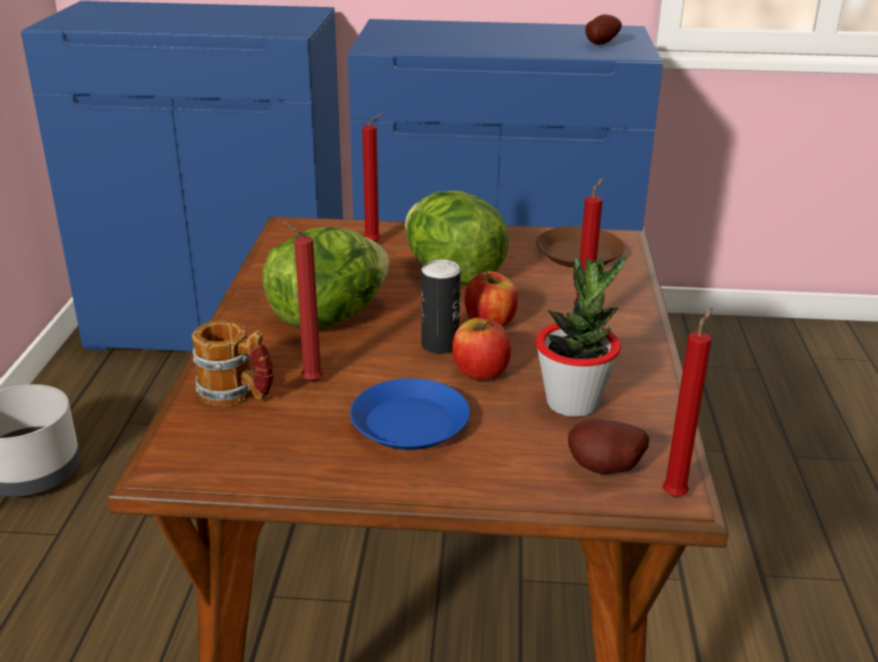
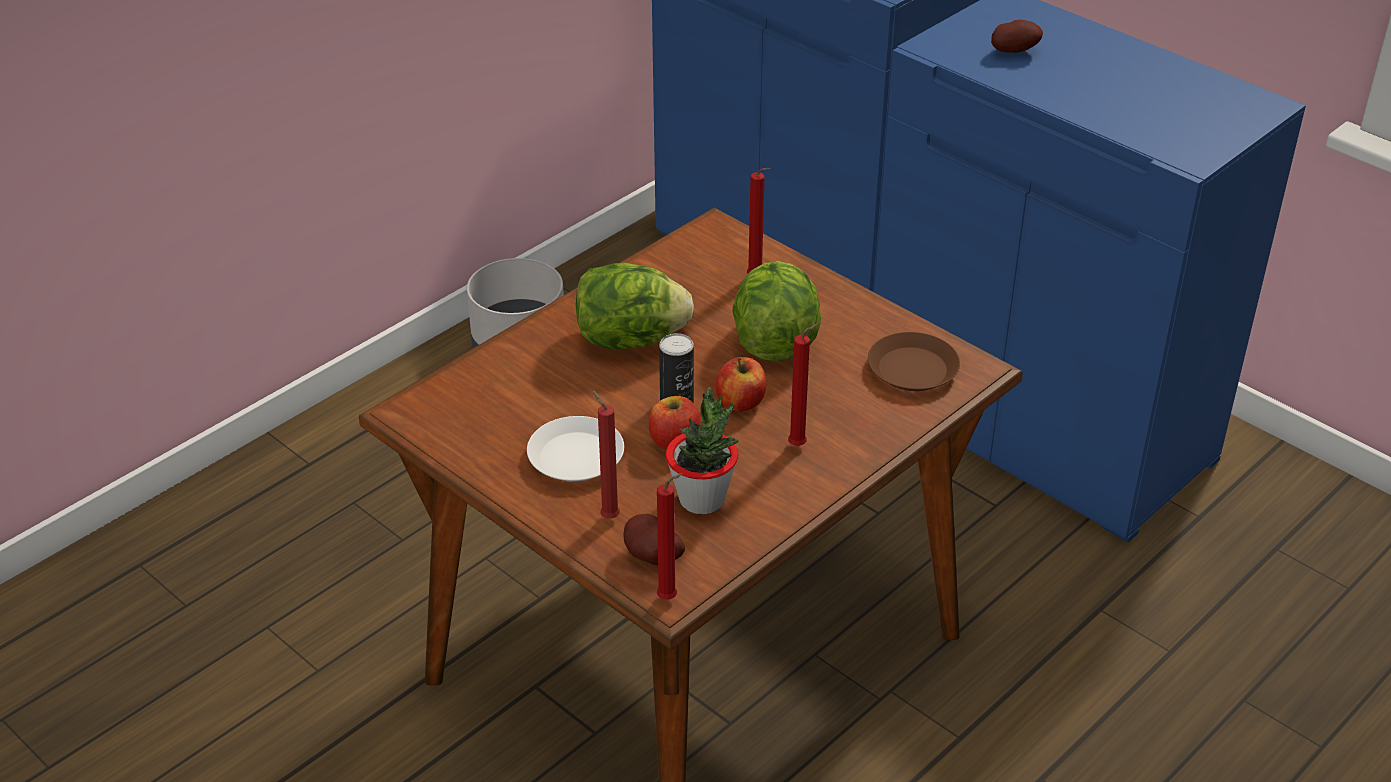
camera: 40 degrees right, 10 degrees up
mug [192,320,274,406] -> none
red candle [283,221,323,382] -> red candle moved to [593,390,620,518]
blue plate [350,378,470,450] -> white plate [527,416,624,482]
potato [585,15,622,45] -> potato moved to [991,19,1043,53]

